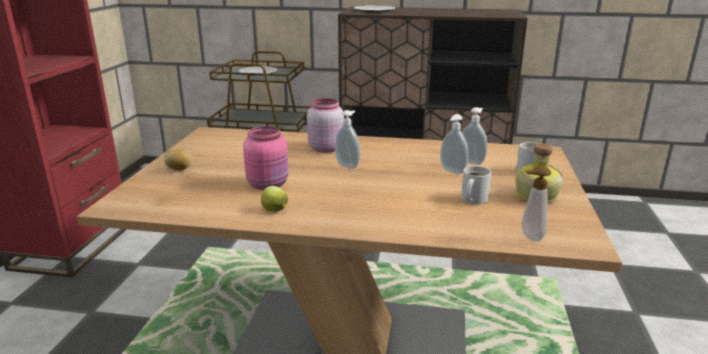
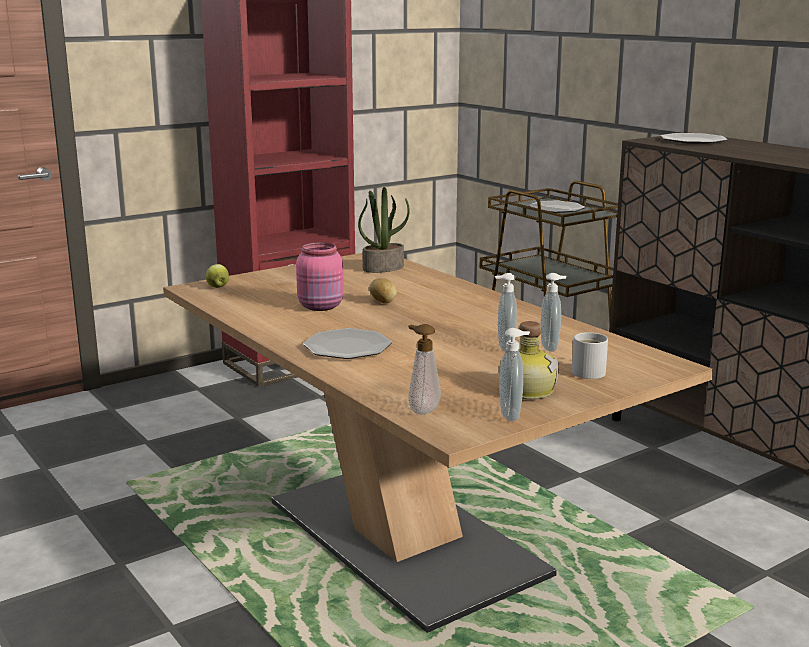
camera: 45 degrees right, 5 degrees down
potato [164,149,192,170] -> potato moved to [369,278,397,304]
apple [261,186,288,212] -> apple moved to [206,264,229,288]
pink jar [307,98,344,153] -> none
soap dispenser [335,110,360,169] -> soap dispenser moved to [499,328,530,421]
white mug [461,166,491,204] -> none
none -> plate [303,328,392,359]
none -> potted plant [358,187,410,273]

